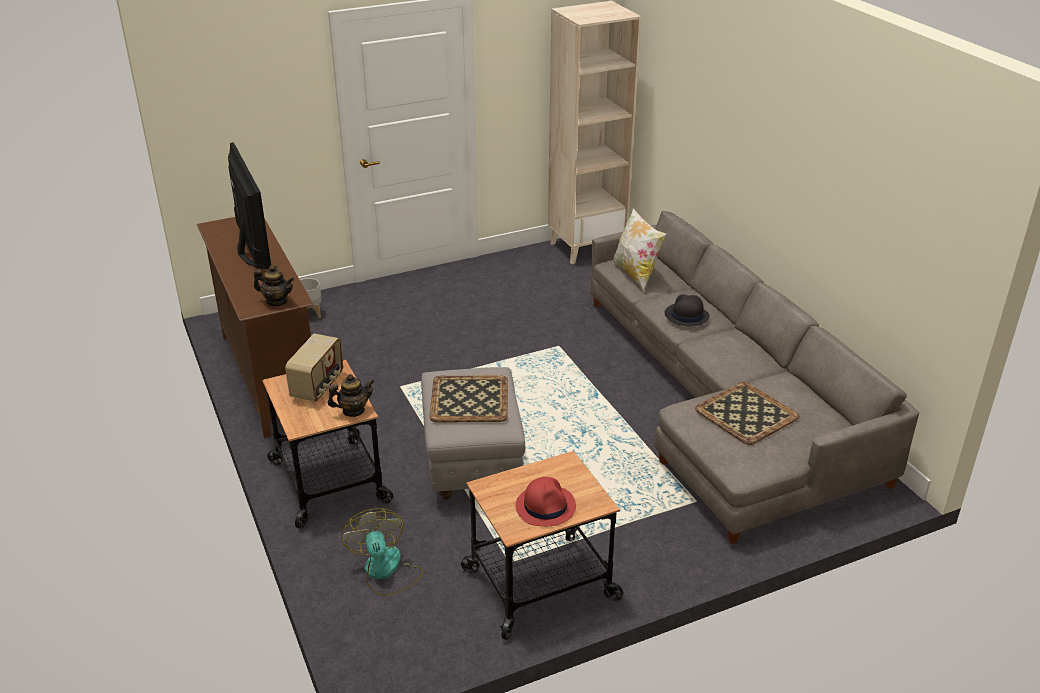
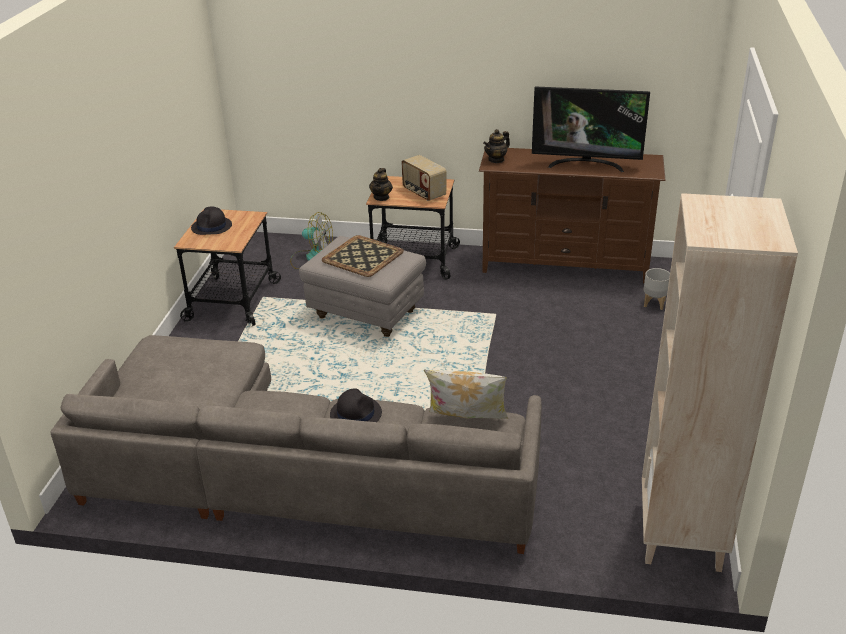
camera: 125 degrees right, 0 degrees up
red hat [516,477,576,526] -> black hat [191,207,232,235]
tray [695,382,799,445] -> none

